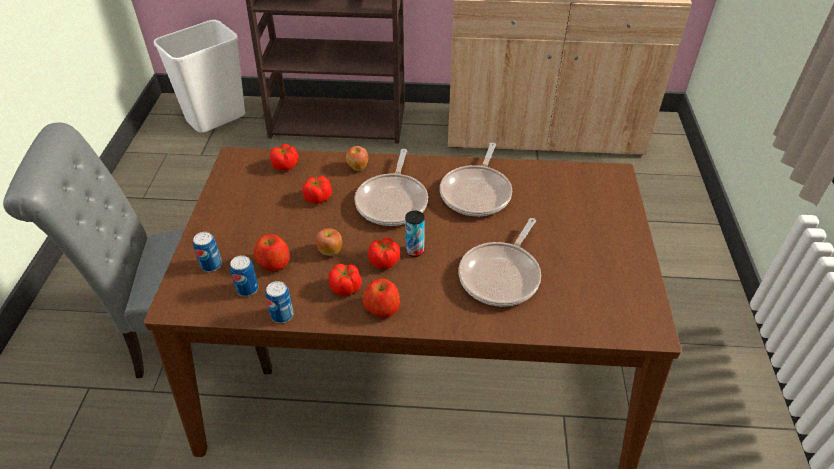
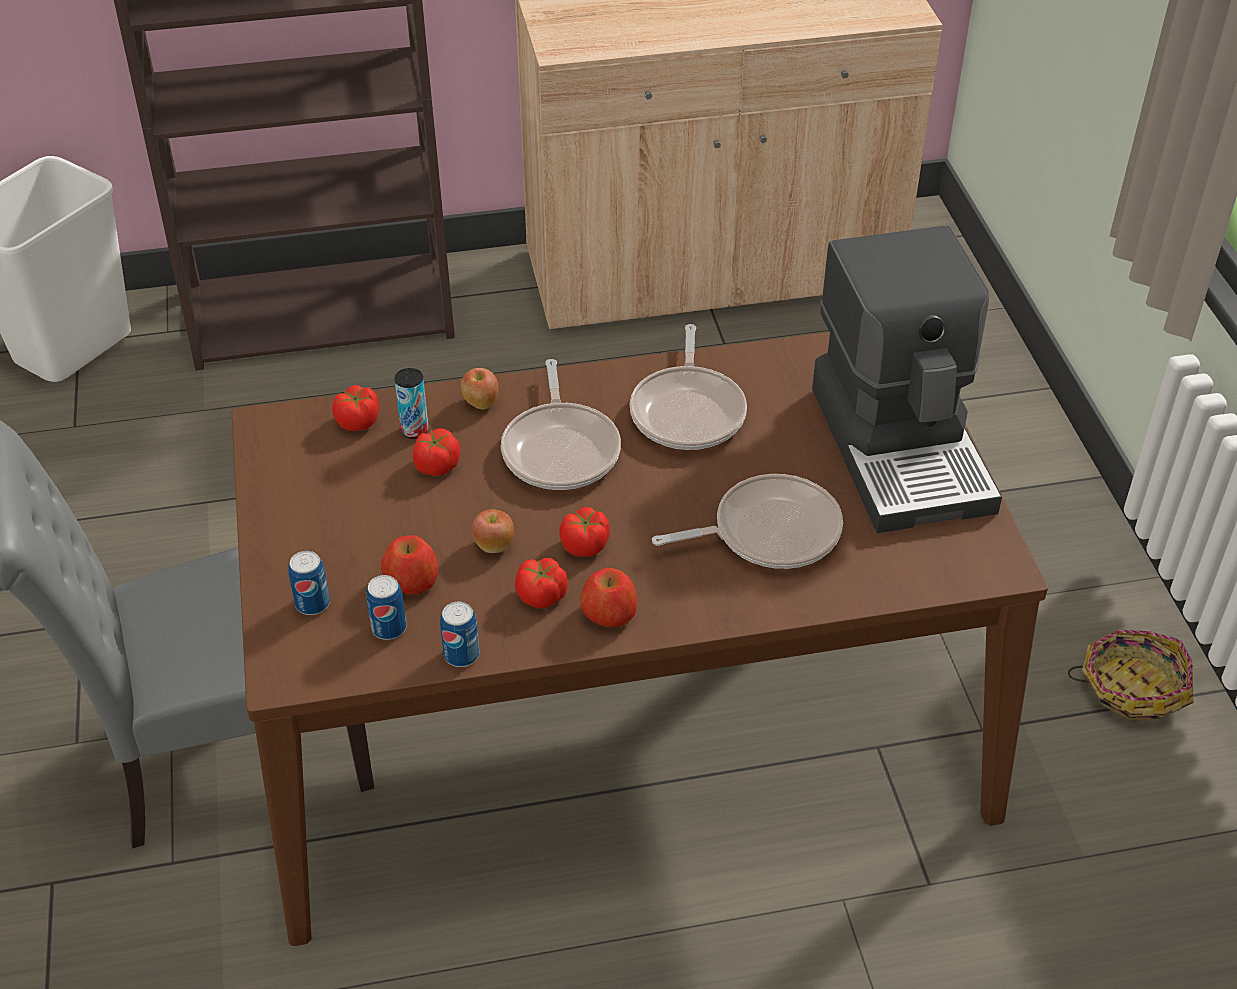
camera: 15 degrees left, 0 degrees up
can [405,211,425,257] -> can moved to [394,368,429,439]
frying pan [458,218,541,307] -> frying pan turned 120 degrees counterclockwise [652,474,843,569]
none -> coffee machine [812,226,1002,533]
none -> basket [1068,630,1193,721]

